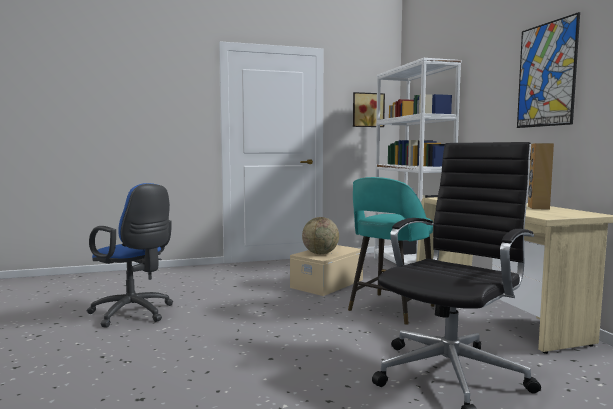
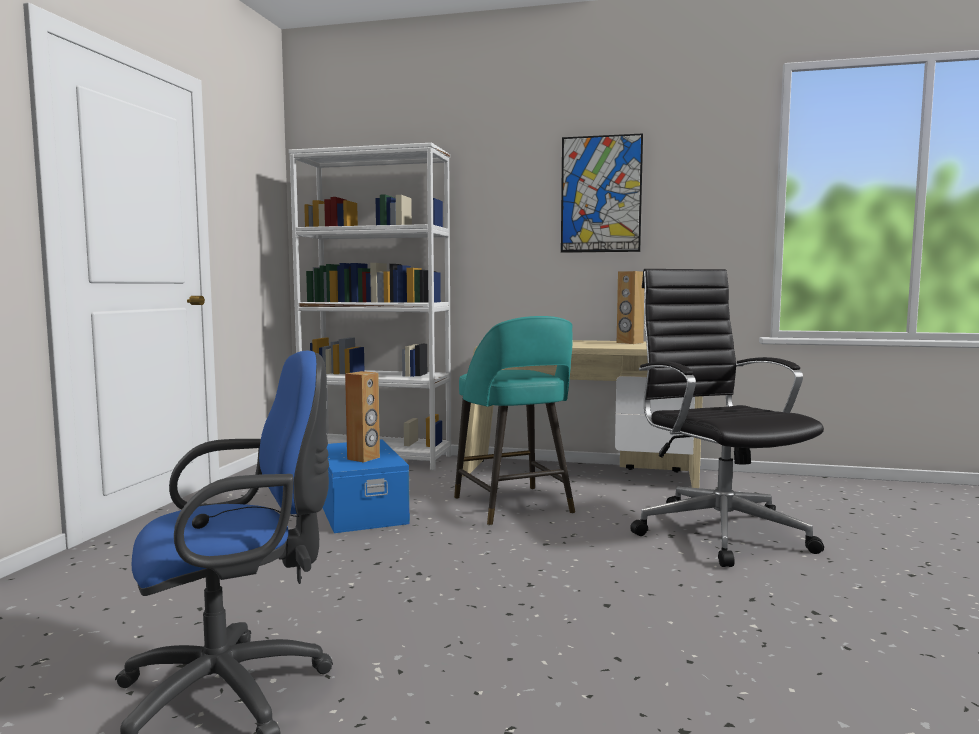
camera: 60 degrees left, 0 degrees up
beige storage box [290,245,363,296] -> blue storage box [323,439,410,533]
globe [302,217,339,254] -> brown speaker [345,371,380,462]
picture [353,92,385,127] -> none

